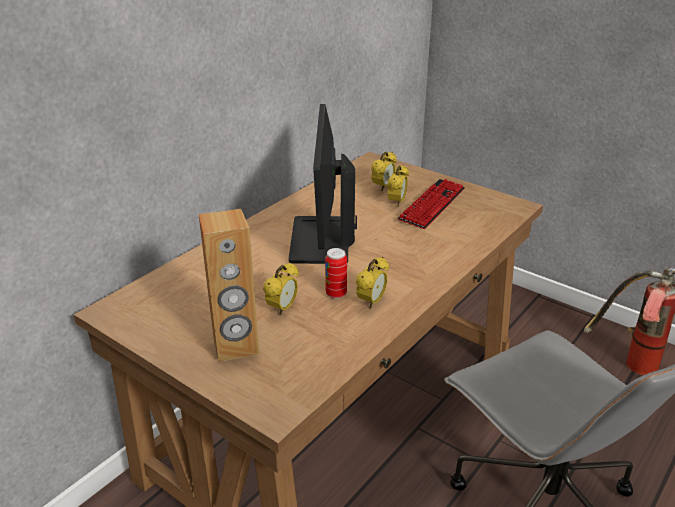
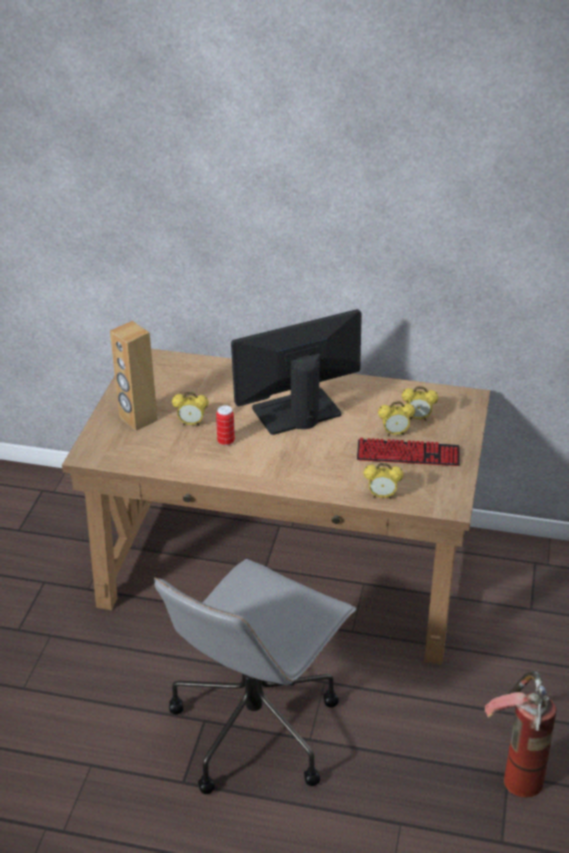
camera: 65 degrees right, 5 degrees up
alarm clock [356,257,389,308] -> alarm clock moved to [364,463,404,499]

